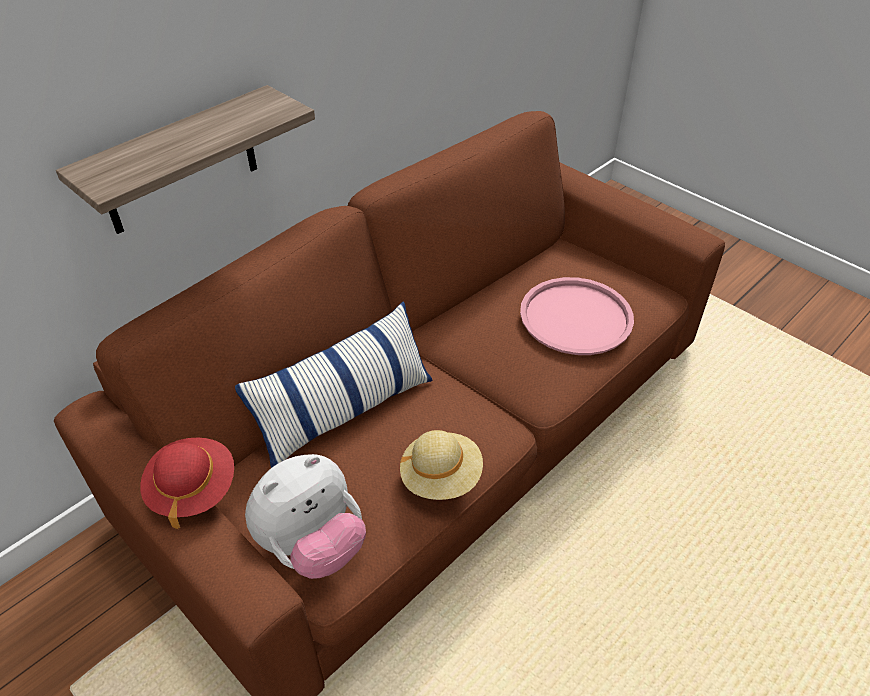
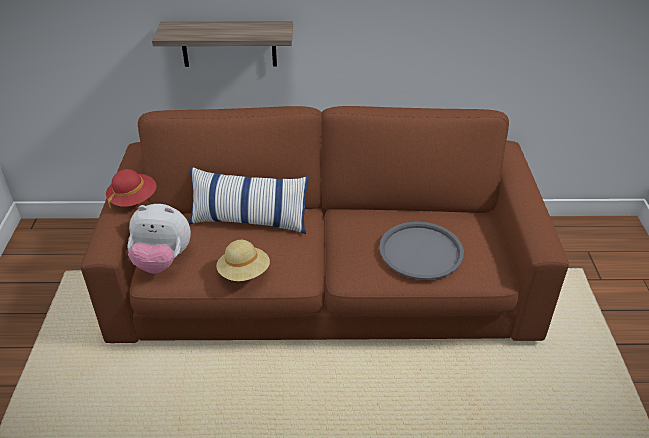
camera: 45 degrees right, 5 degrees down
pink tray [520,277,634,355] -> grey tray [379,222,464,280]

